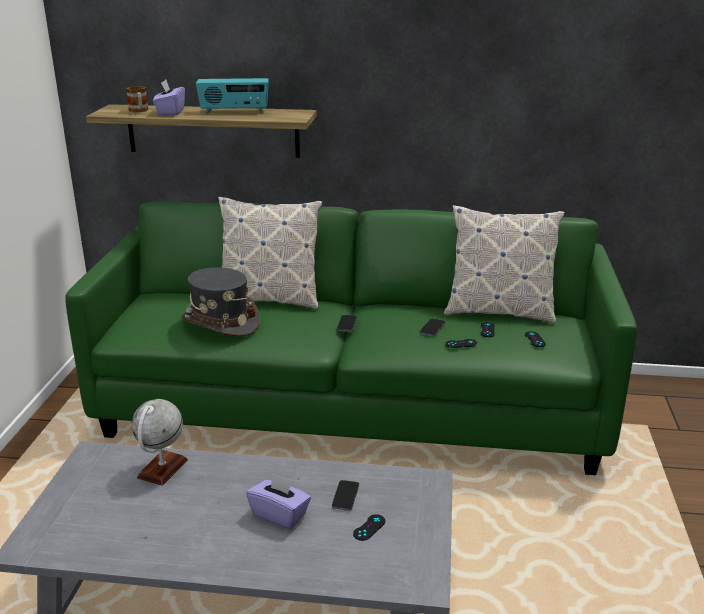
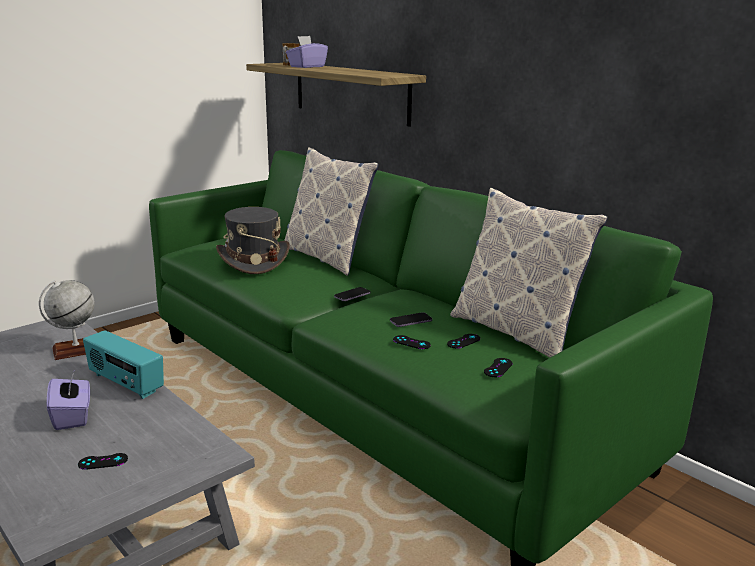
camera: 40 degrees right, 5 degrees down
radio [196,78,269,113] -> radio moved to [83,330,164,399]
phone [332,480,359,511] -> none

